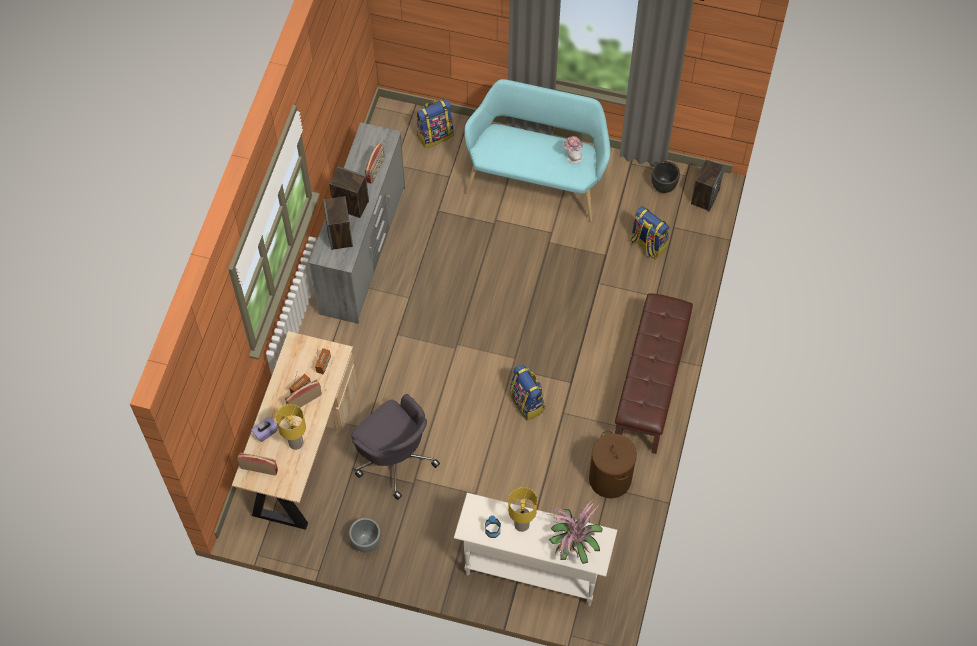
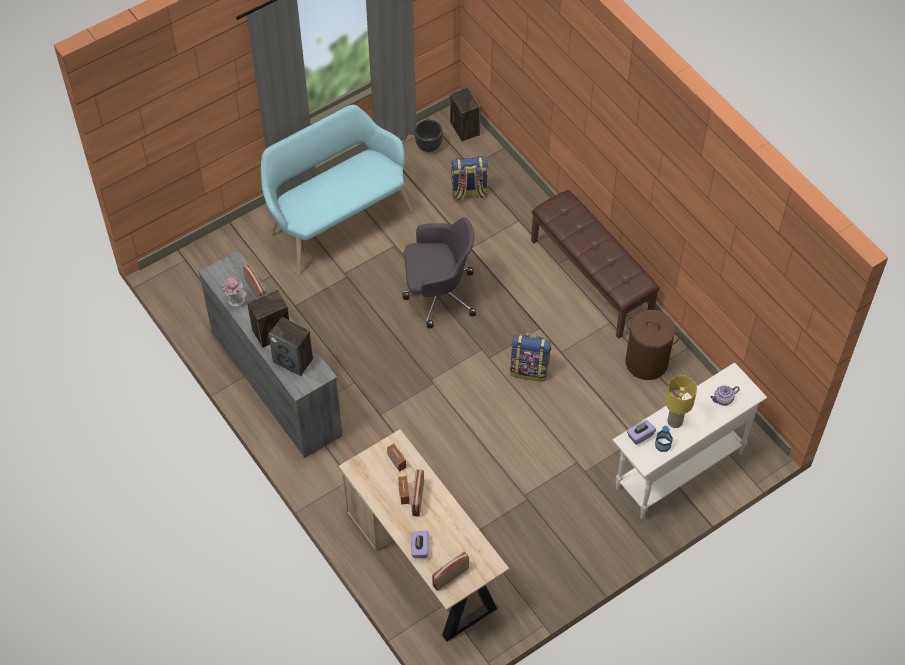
camera: 50 degrees left, 5 degrees down
yellow table lamp [276,404,306,450] -> none
grey planter [349,518,381,552] -> none
grey office chair [352,394,440,500] -> grey office chair moved to [402,217,476,328]
backpack [416,99,454,148] -> none
potted plant [548,498,603,564] -> teapot [710,385,740,406]
hat [563,136,583,164] -> hat moved to [222,277,247,307]
none -> purple tissue box [627,420,656,445]

